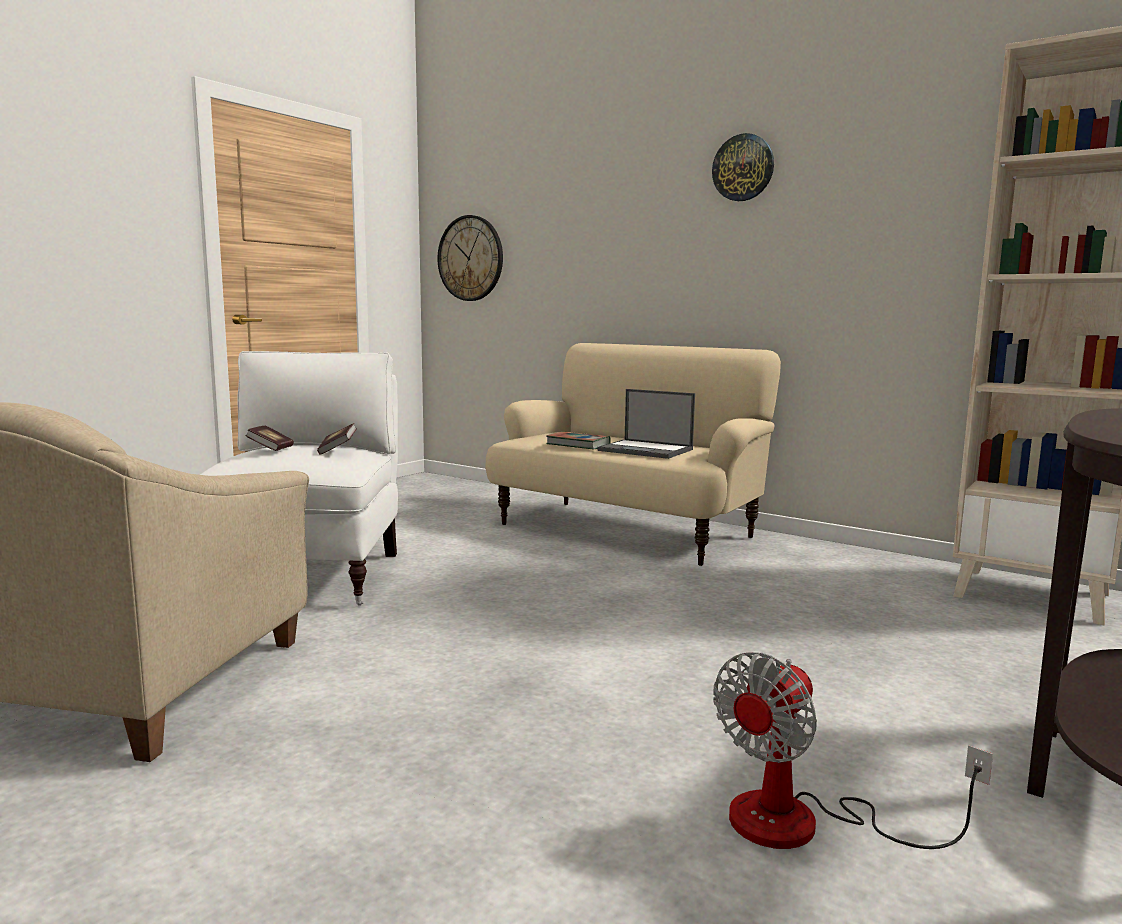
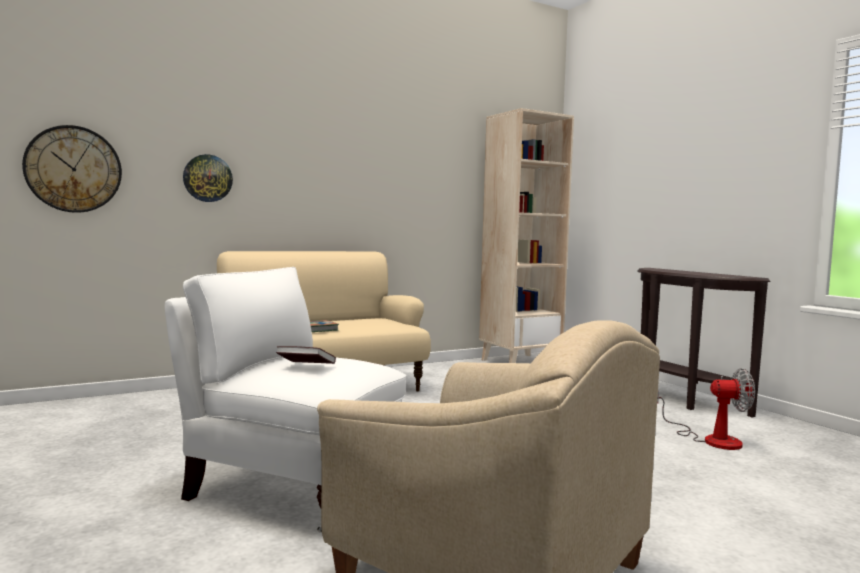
camera: 65 degrees left, 5 degrees down
book [317,423,357,455] -> none
laptop [597,389,695,459] -> none
wall clock [712,133,774,201] -> wall clock moved to [183,154,233,202]
fan [713,652,993,849] -> fan turned 60 degrees counterclockwise [657,368,755,450]

